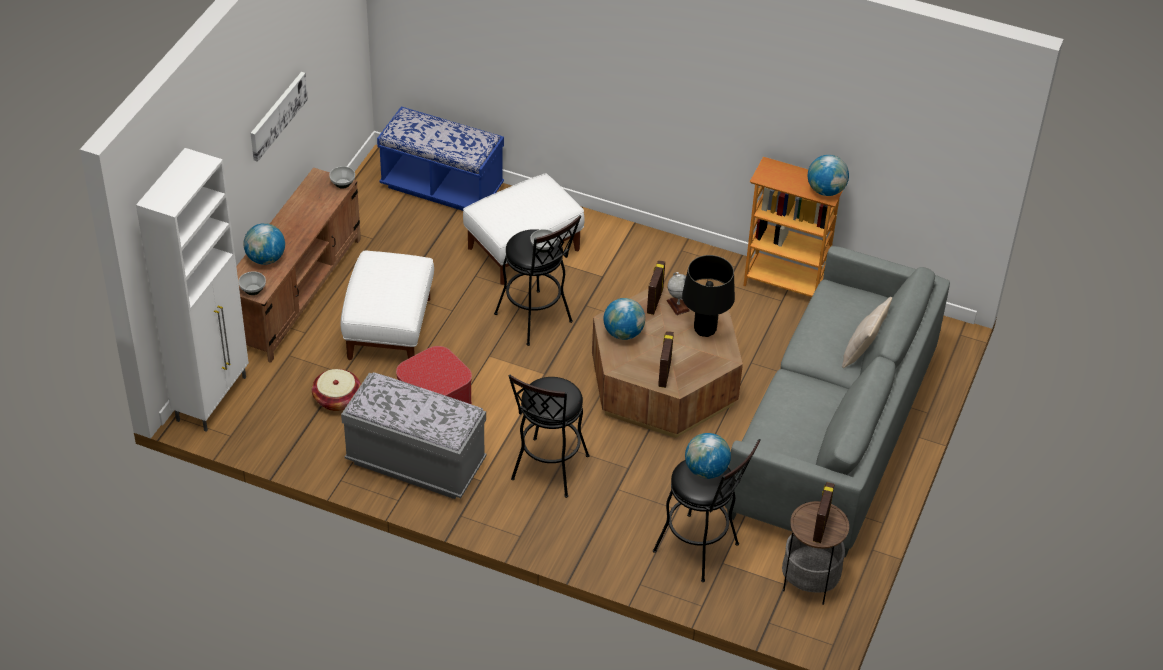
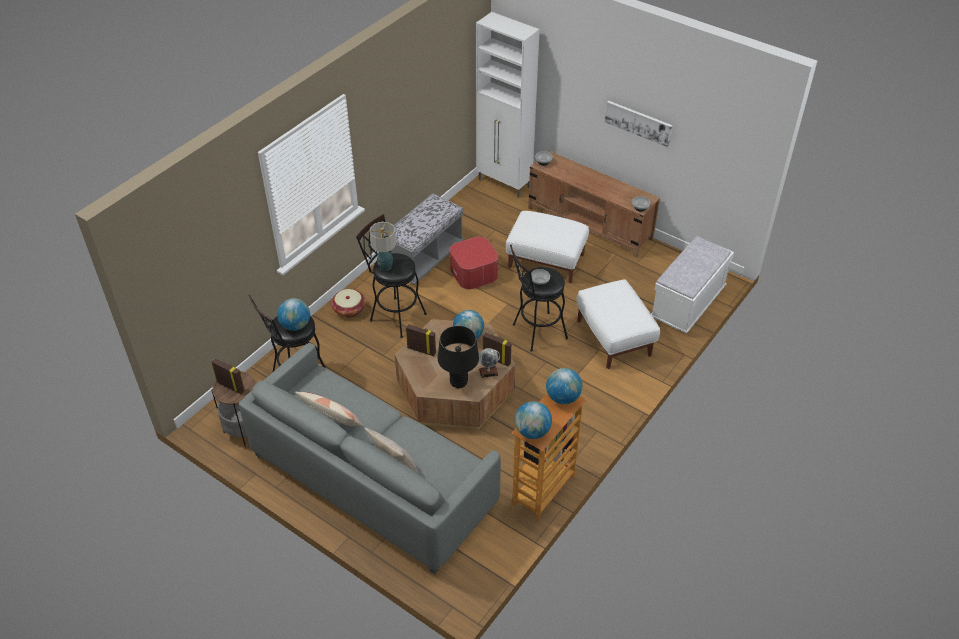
camera: 105 degrees right, 0 degrees up
globe [244,223,285,265] -> globe moved to [546,368,582,404]
basket [312,369,361,411] -> basket moved to [331,289,366,318]
blue bench [377,107,504,211] -> white bench [651,236,734,333]
none -> pillow [295,392,362,426]
none -> table lamp [369,222,396,271]

